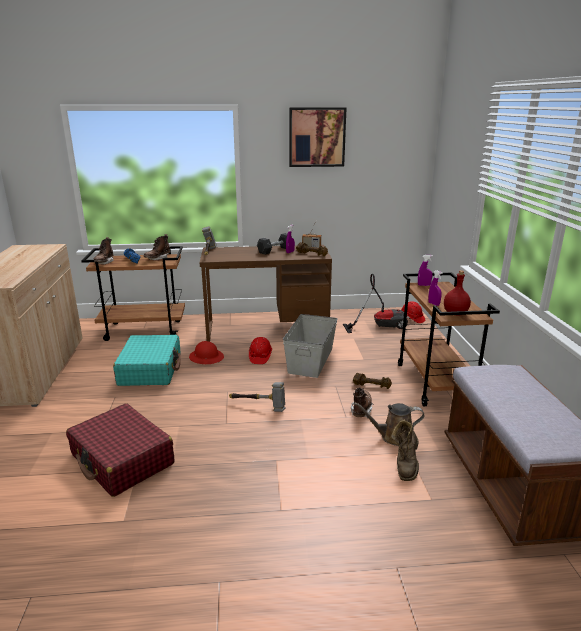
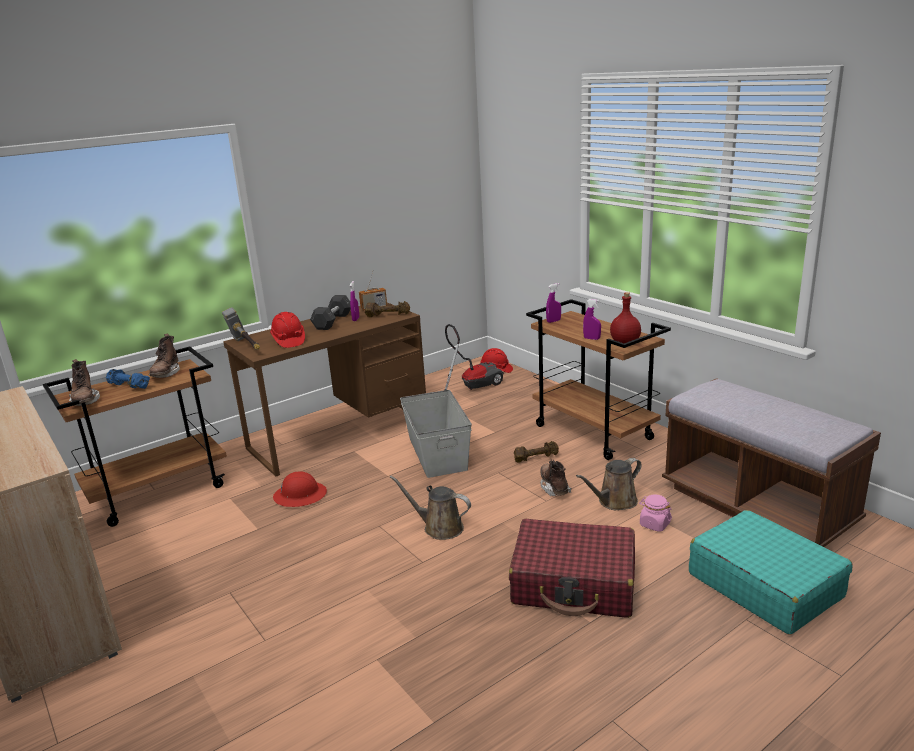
camera: 30 degrees left, 0 degrees up
red suitcase [66,403,174,497] -> red suitcase moved to [509,519,635,618]
turquoise suitcase [113,335,180,386] -> turquoise suitcase moved to [689,510,852,635]
hammer [229,382,286,412] -> brown watering can [390,476,471,540]
red hard hat [249,337,272,364] -> red hard hat moved to [270,312,305,348]
picture [289,107,347,167] -> none
brown boot [391,419,419,481] -> pink jar [639,495,672,532]

